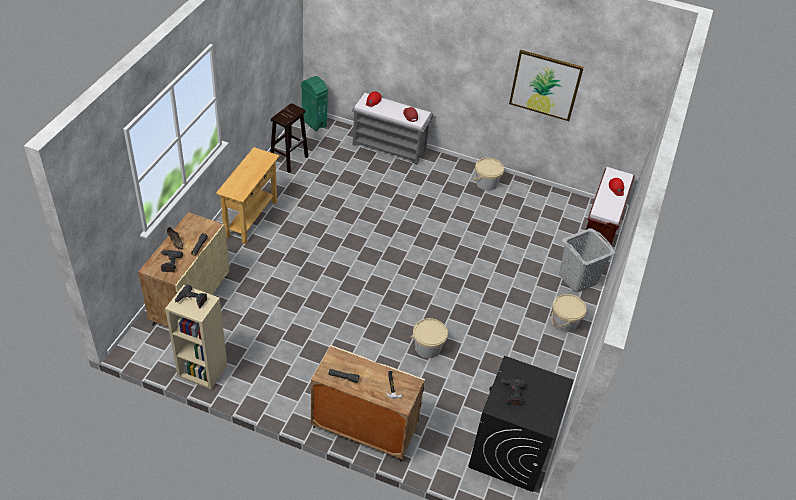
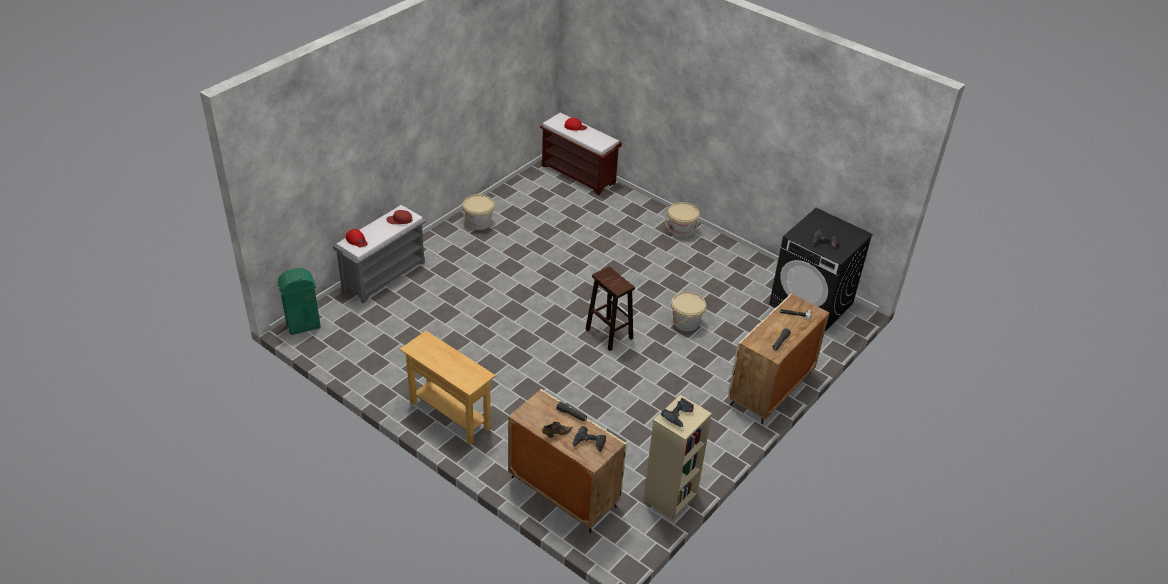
camera: 70 degrees left, 5 degrees down
brown stool [270,103,309,173] -> brown stool moved to [585,266,635,351]
picture [509,50,584,121] -> none
grey laundry basket [559,228,615,292] -> none

